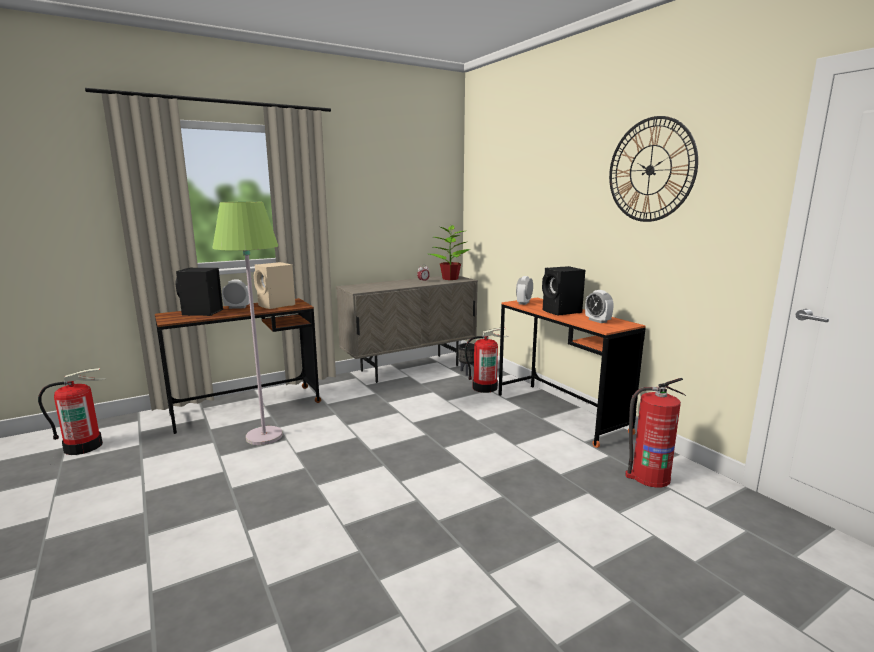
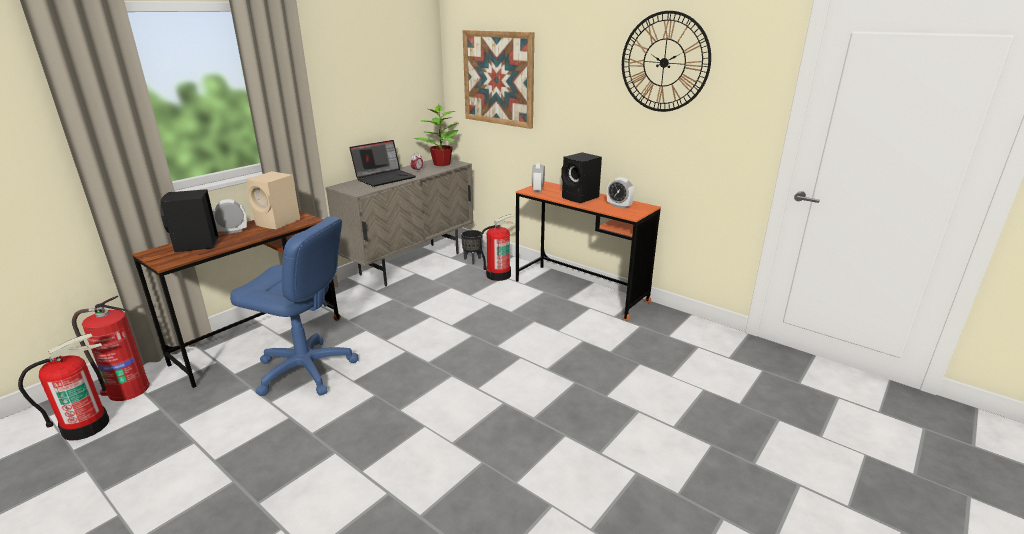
camera: 20 degrees left, 10 degrees up
green floor lamp [212,202,283,445] -> blue office chair [230,217,359,396]
fire extinguisher [625,378,686,488] -> fire extinguisher moved to [72,296,150,401]
none -> laptop [350,140,416,187]
none -> picture [463,30,534,129]

